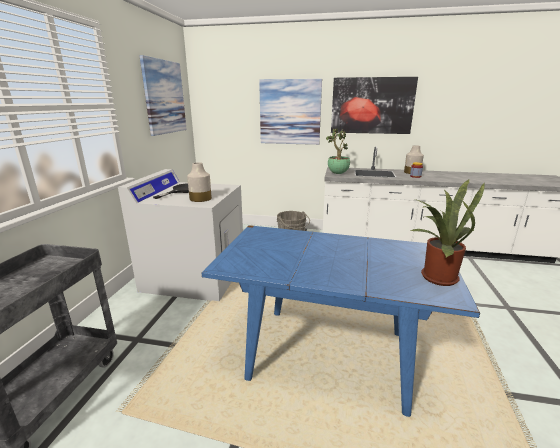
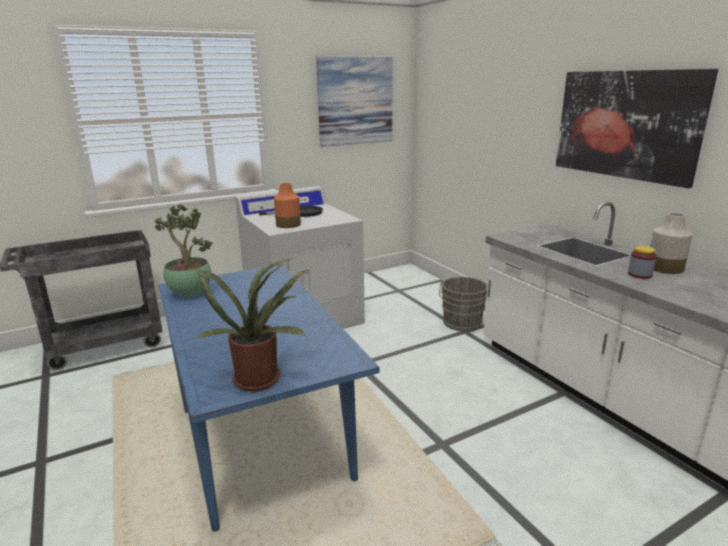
camera: 50 degrees right, 0 degrees up
beige vase [187,162,212,202] -> orange vase [274,183,301,228]
picture [259,79,322,145] -> none
potted plant [326,128,350,174] -> potted plant moved to [154,204,213,296]

